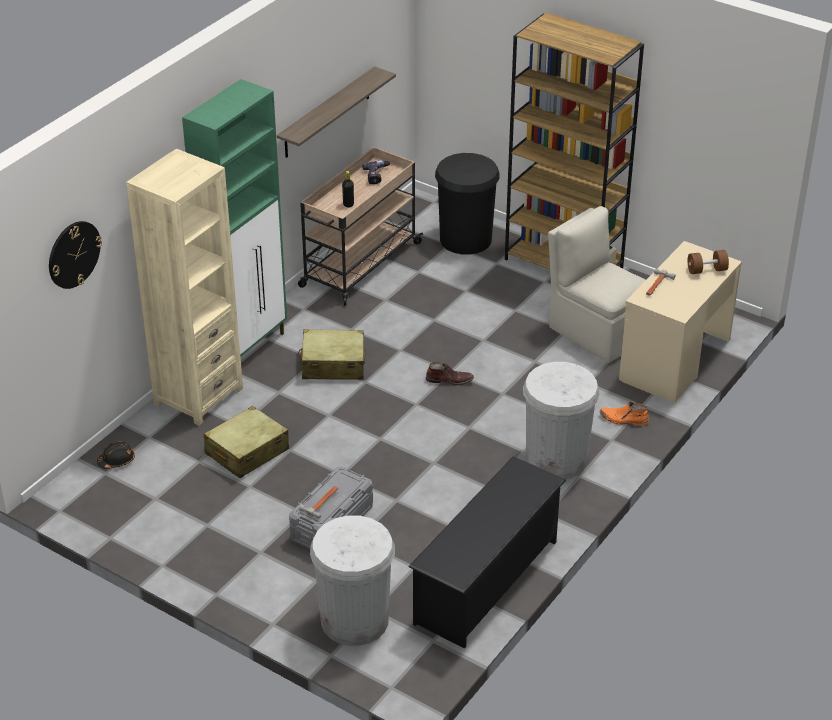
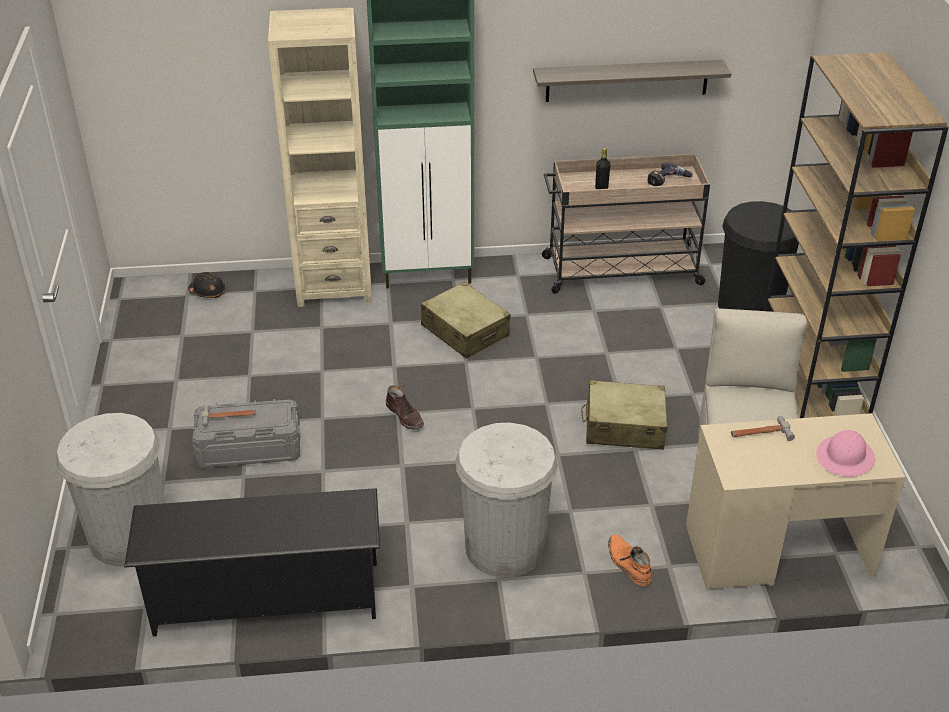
camera: 50 degrees right, 0 degrees up
wall clock [49,221,102,289] -> none
beige suitcase [204,406,289,478] -> beige suitcase moved to [581,380,667,450]
brown boot [426,362,474,385] -> brown boot moved to [386,385,424,429]
brown dumbbell [687,250,729,274] -> pink hard hat [816,430,875,477]

